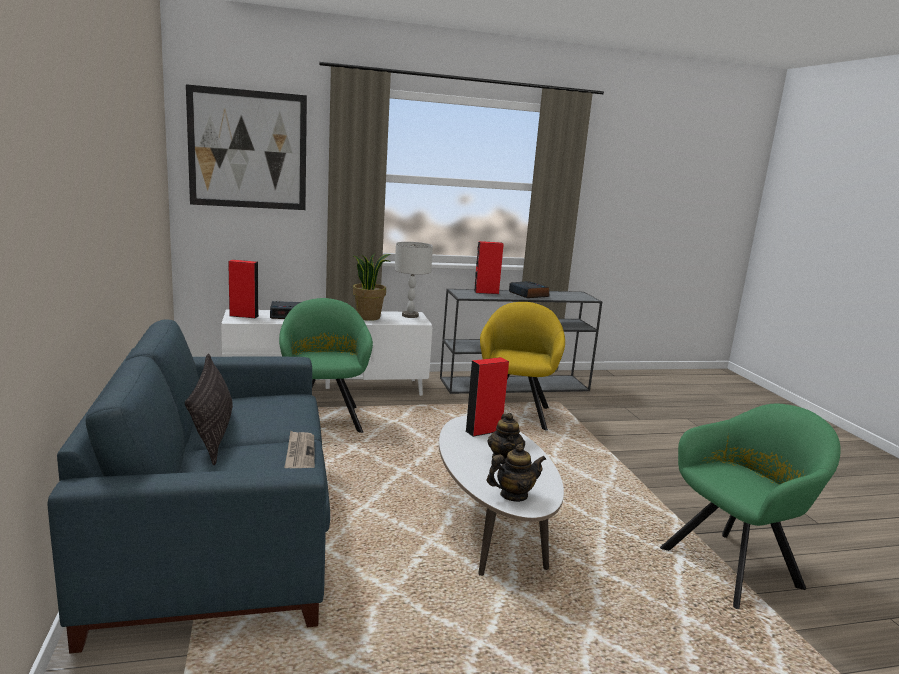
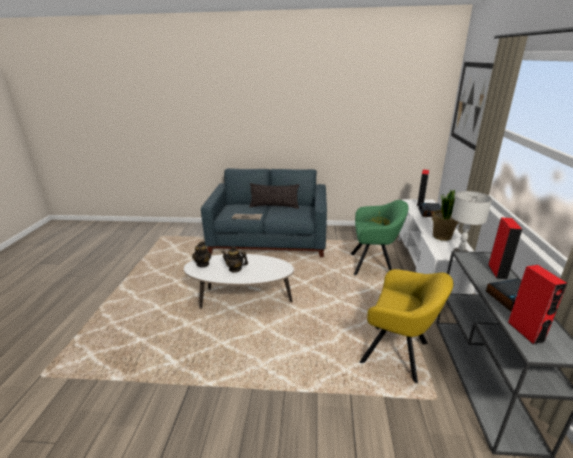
camera: 110 degrees right, 10 degrees up
red speaker [466,357,509,437] -> red speaker moved to [507,265,567,345]
green armchair [660,404,841,609] -> none

